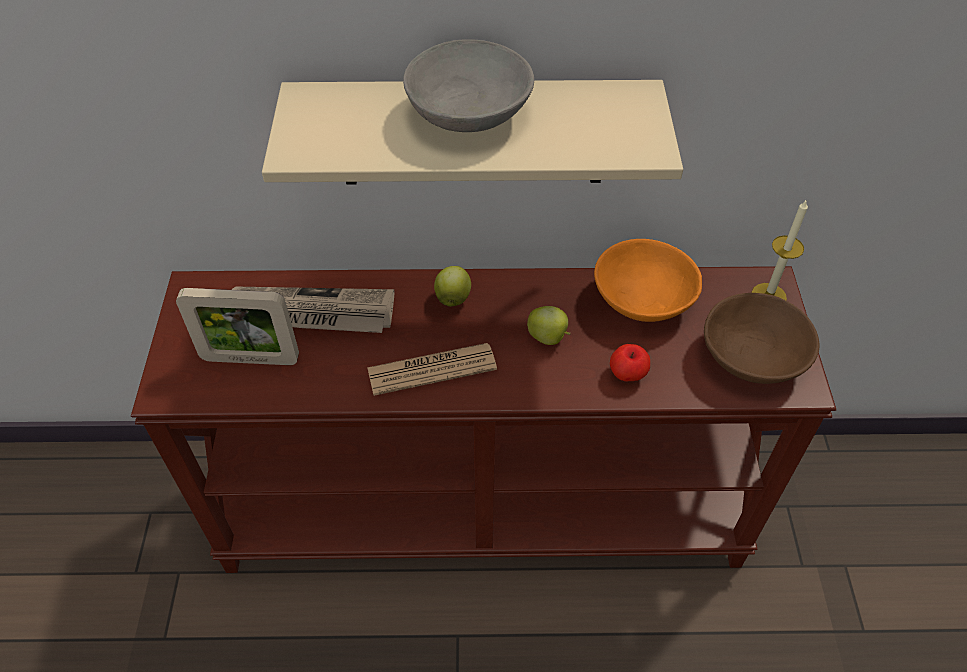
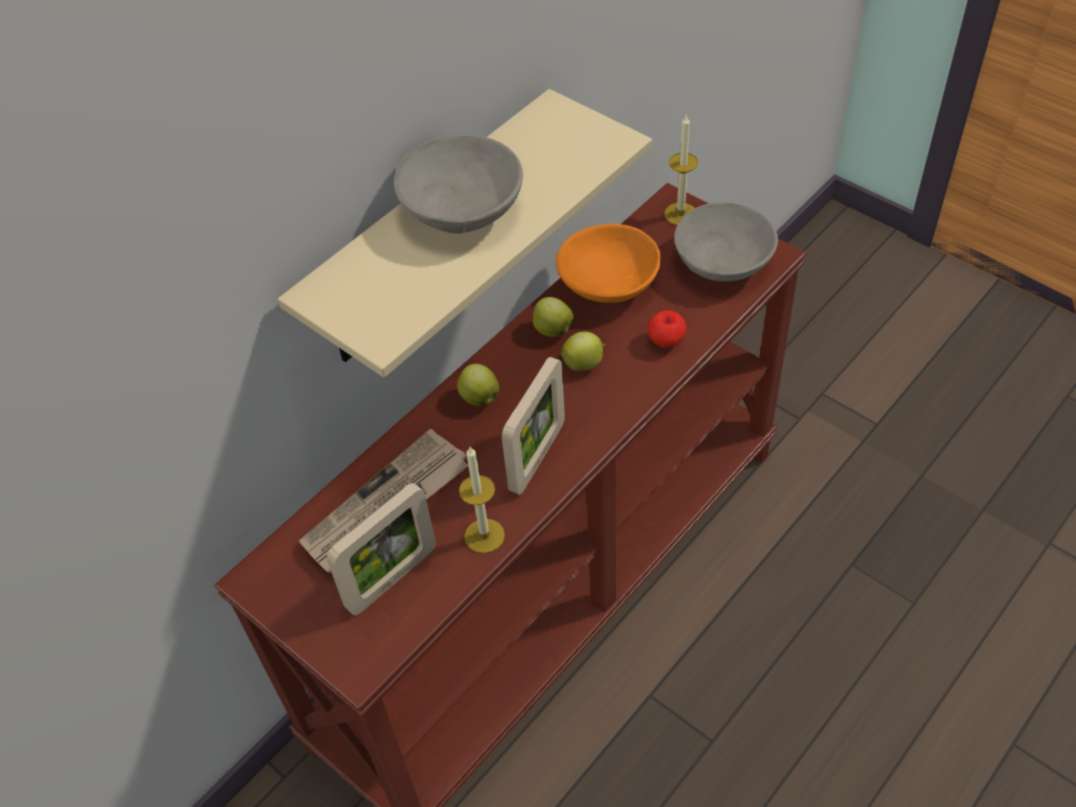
camera: 45 degrees left, 0 degrees up
newspaper [367,343,497,396] -> picture frame [502,357,565,495]
brown bowl [704,293,819,384] -> grey bowl [674,202,778,281]
none -> candle [459,447,505,553]
none -> apple [533,297,573,337]

